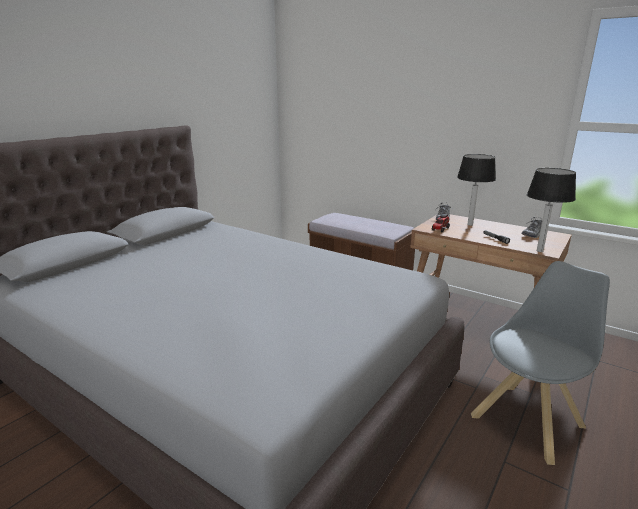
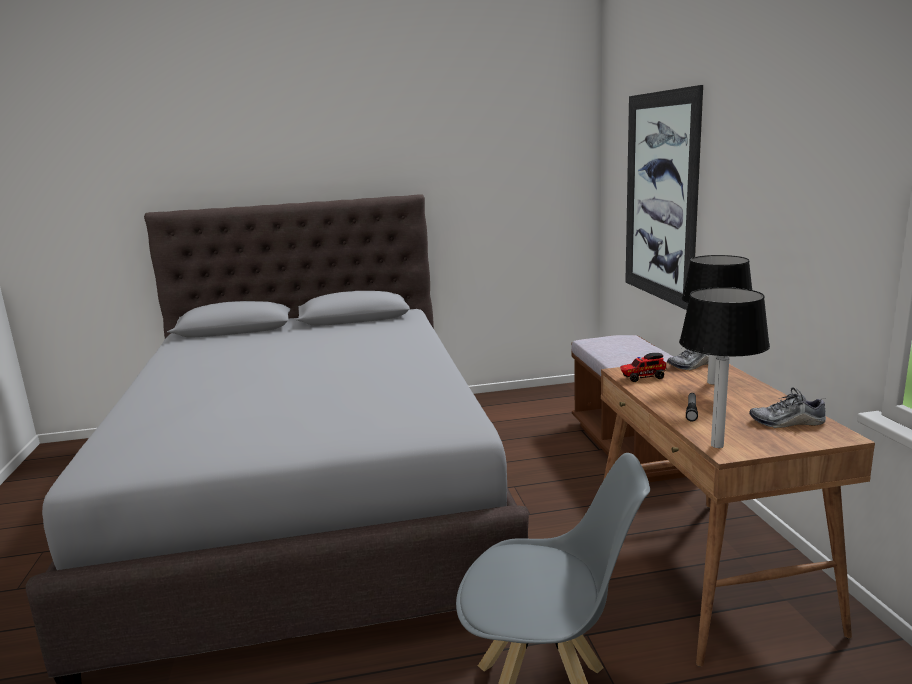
camera: 45 degrees right, 5 degrees down
none -> picture [625,85,703,310]

